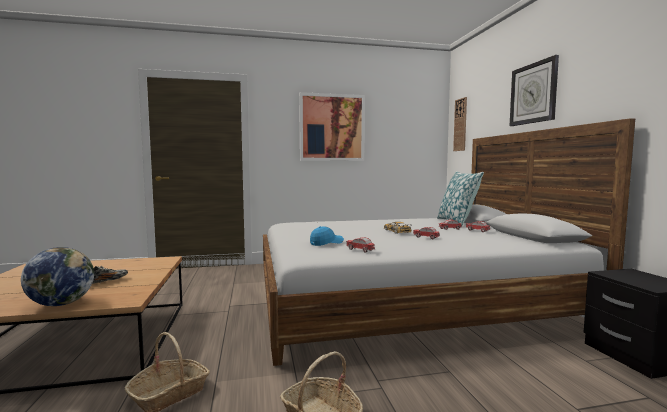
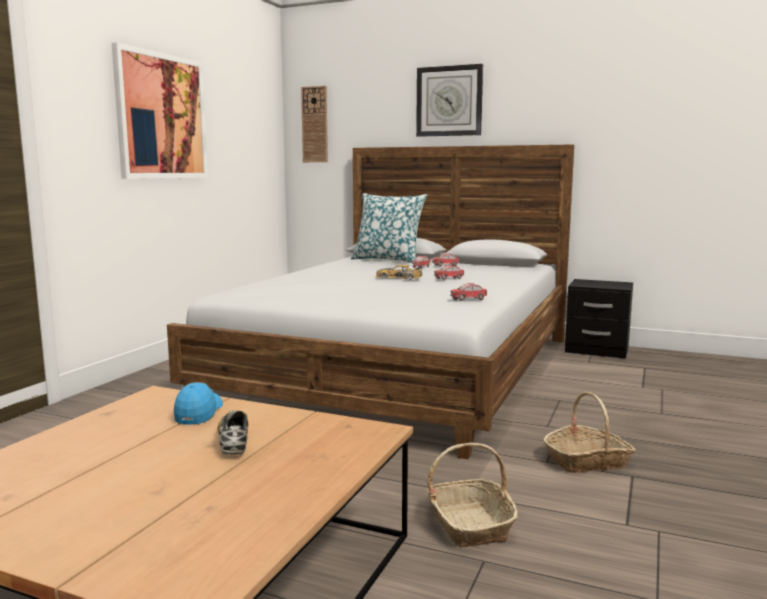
camera: 55 degrees left, 5 degrees up
globe [21,247,94,306] -> none
blue cap [310,226,344,246] -> blue cap moved to [174,382,223,424]

